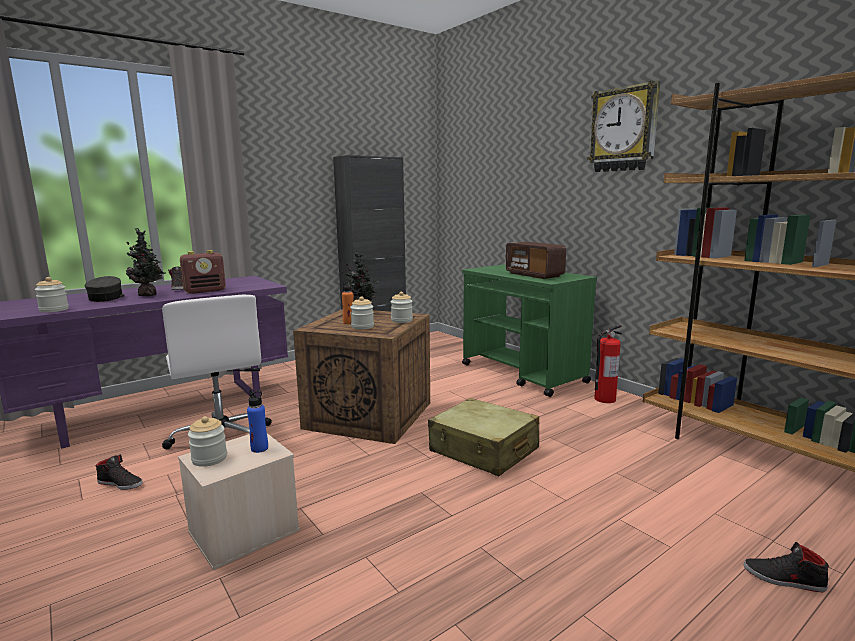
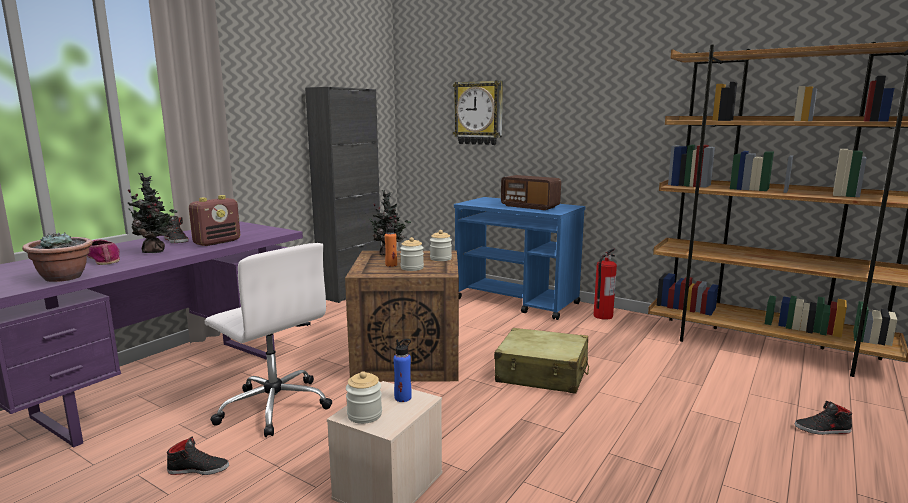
camera: 20 degrees left, 0 degrees up
jar [35,277,69,313] -> potted plant [22,232,93,282]
grey cap [85,276,125,302] -> shoe [87,239,120,265]
green cart [462,264,597,397] -> blue cart [454,197,585,320]
wall clock [587,80,661,172] -> wall clock moved to [453,80,503,145]

